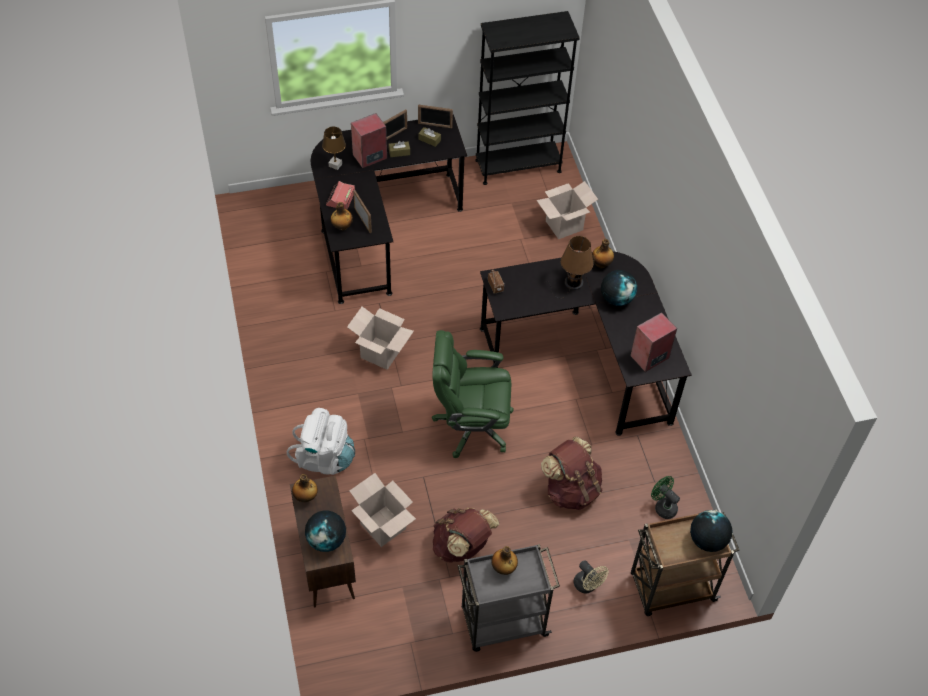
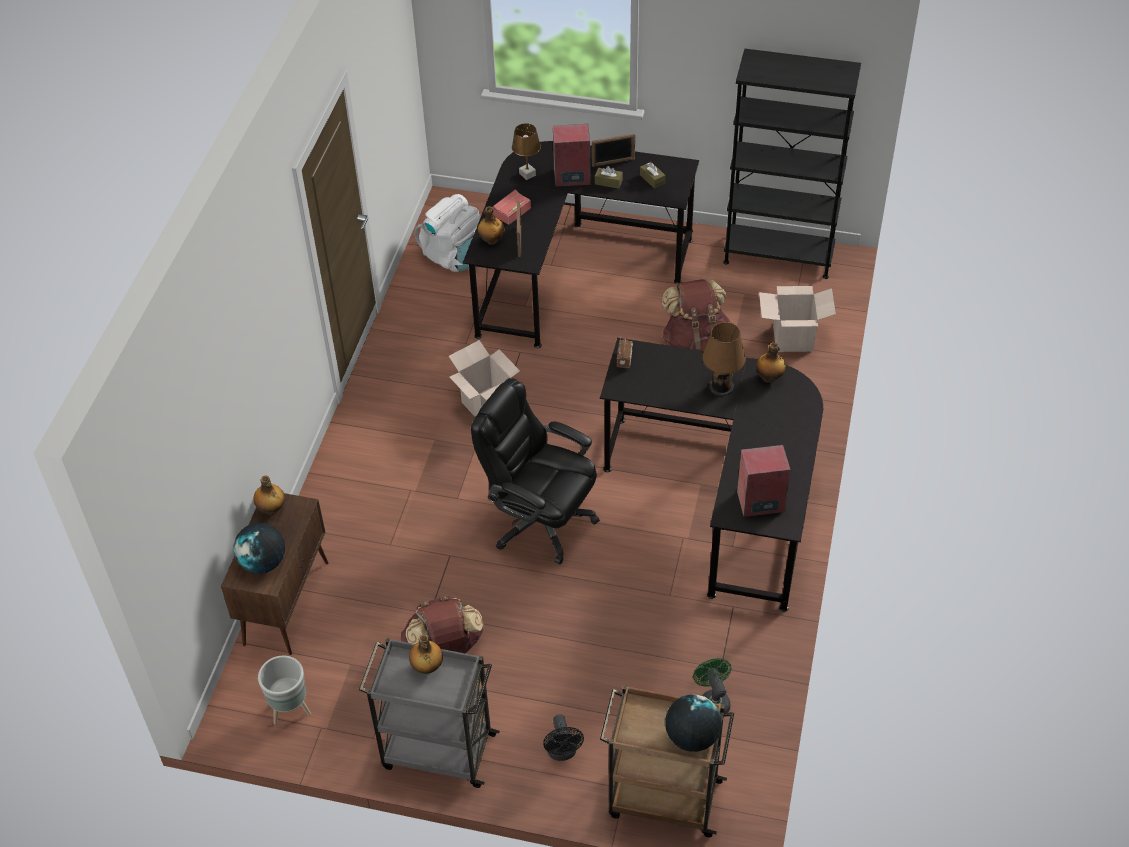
camera: 30 degrees right, 5 degrees down
white backpack [287,408,355,475] -> white backpack moved to [415,194,480,272]
cardboard box [350,473,416,547] -> none
picture frame [418,104,453,128] -> none
green office chair [432,330,514,458] -> black office chair [471,378,600,564]
brown backpack [541,436,602,510] -> brown backpack moved to [662,279,731,351]
beige fan [573,560,609,593] -> black fan [543,714,584,761]
globe [601,270,637,306] -> none
none -> grey planter [258,656,311,725]

